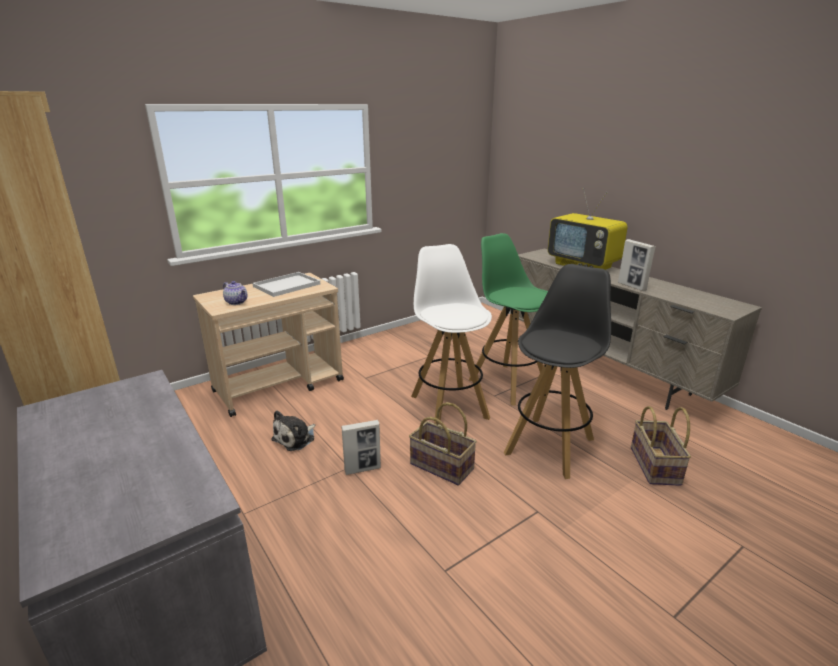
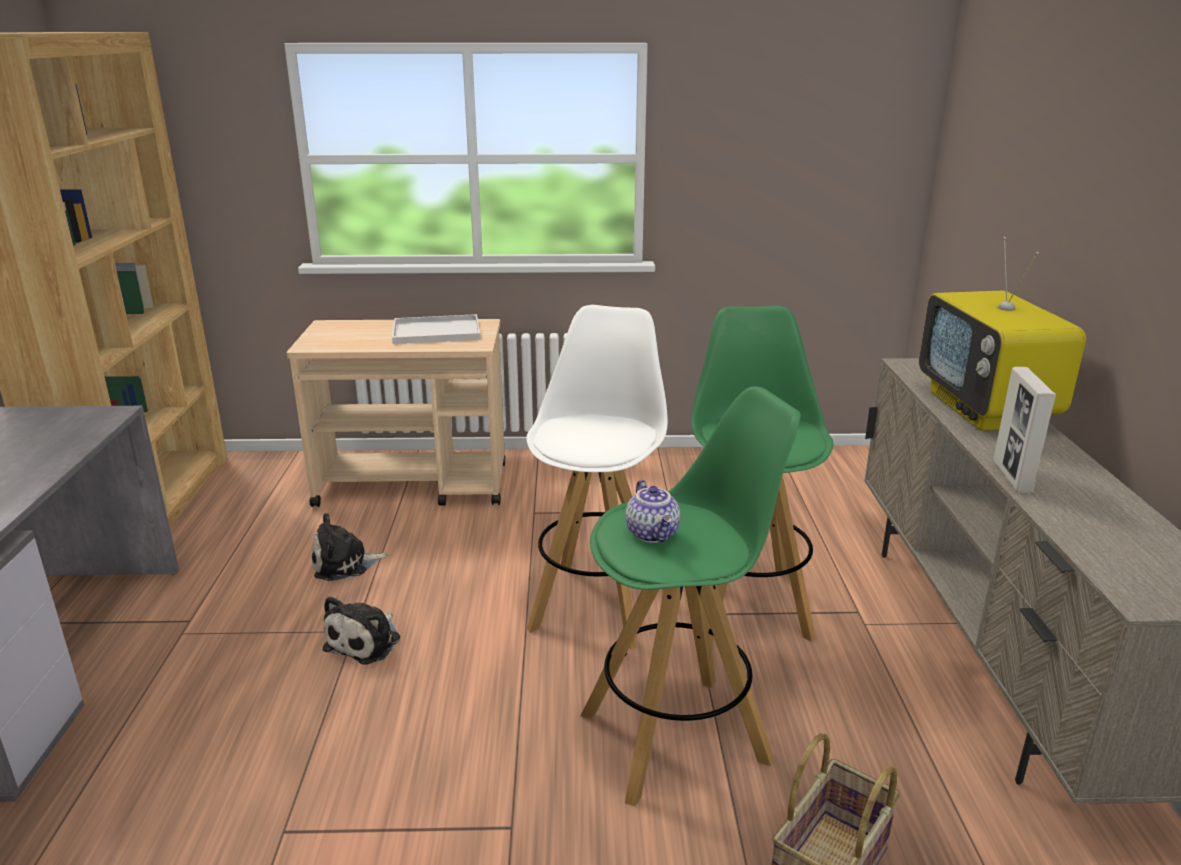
camera: 35 degrees right, 0 degrees up
teapot [223,281,247,305] -> teapot moved to [626,480,680,543]
picture frame [341,420,381,475] -> plush toy [323,596,400,664]
basket [409,402,477,486] -> none
black stool [504,264,611,479] -> green stool [580,386,801,806]

